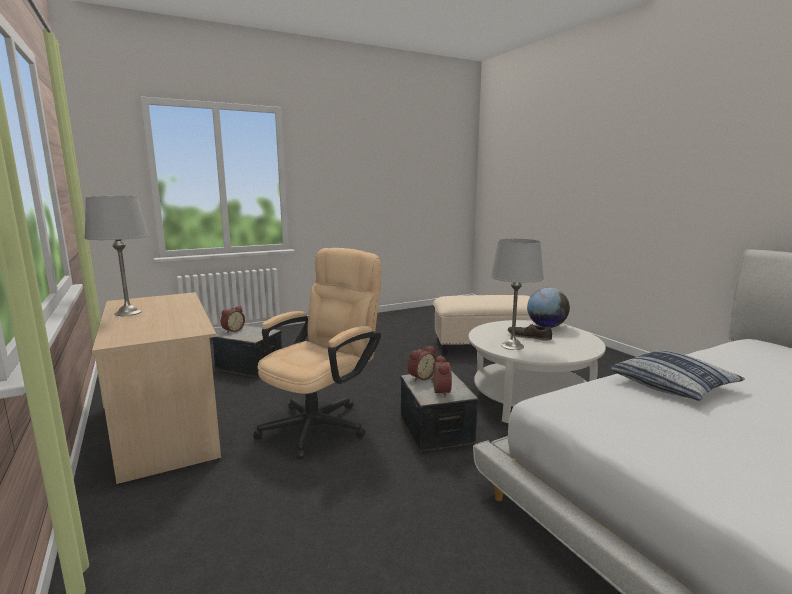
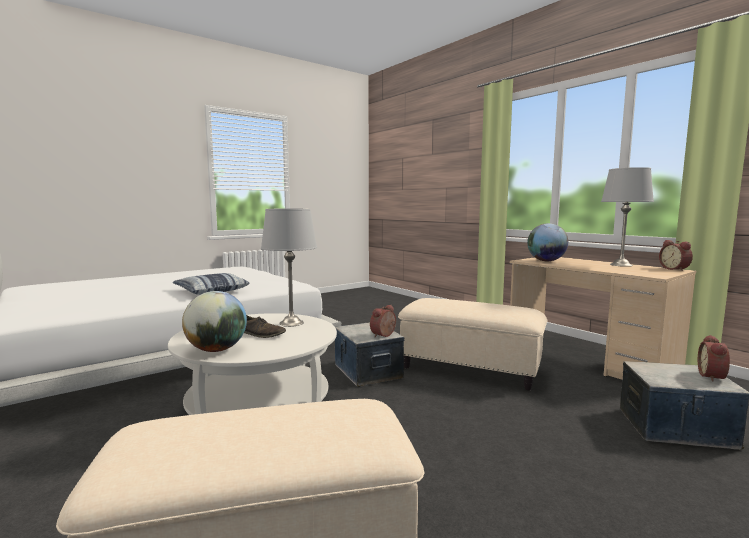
camera: 170 degrees right, 5 degrees down
beige office chair [254,248,381,459] -> beige ottoman [398,298,548,390]
alarm clock [431,355,452,397] -> alarm clock moved to [659,240,693,271]
none -> globe [527,223,568,261]

